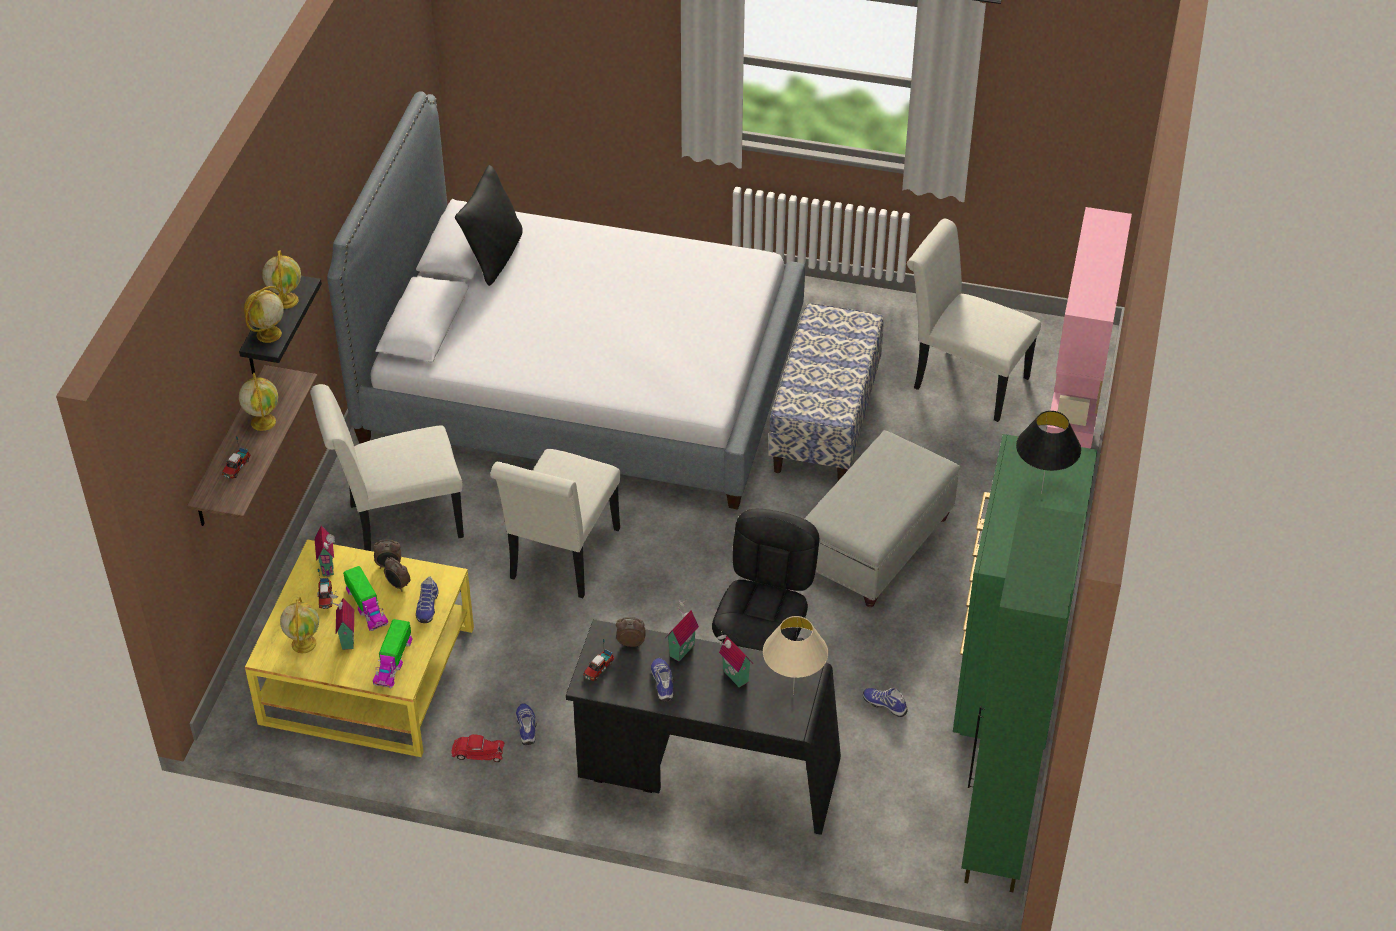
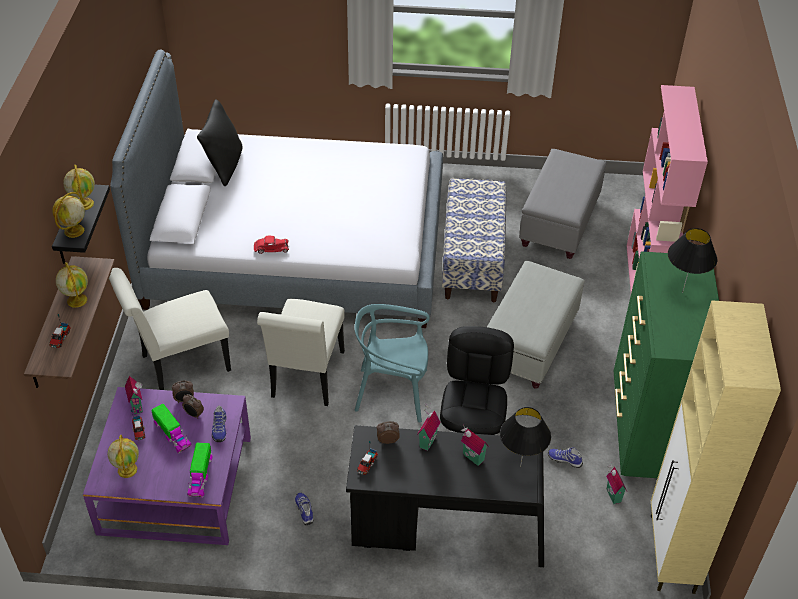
camera: 10 degrees left, 0 degrees up
yellow coffee table [245,539,474,757] -> purple coffee table [83,387,251,545]
toy house [329,591,354,650] -> toy house moved to [606,463,627,504]
red toy car [451,734,505,762] -> red toy car moved to [254,236,289,254]
shoe [651,658,673,702] -> none
beige table lamp [763,616,828,695] -> black table lamp [500,407,551,467]
white chair [907,219,1041,422] -> grey ottoman [519,149,607,259]
green cabinet [961,504,1084,892] -> beige cabinet [651,300,781,594]
none -> turquoise chair [355,304,430,423]

